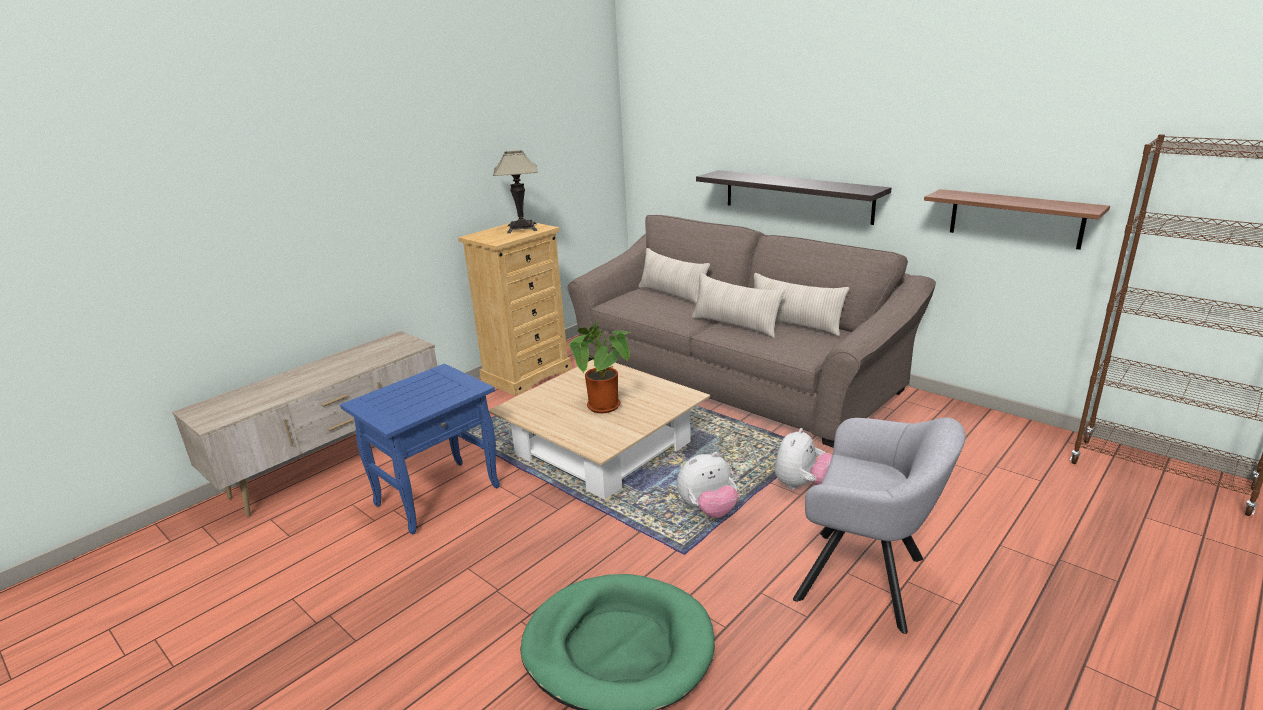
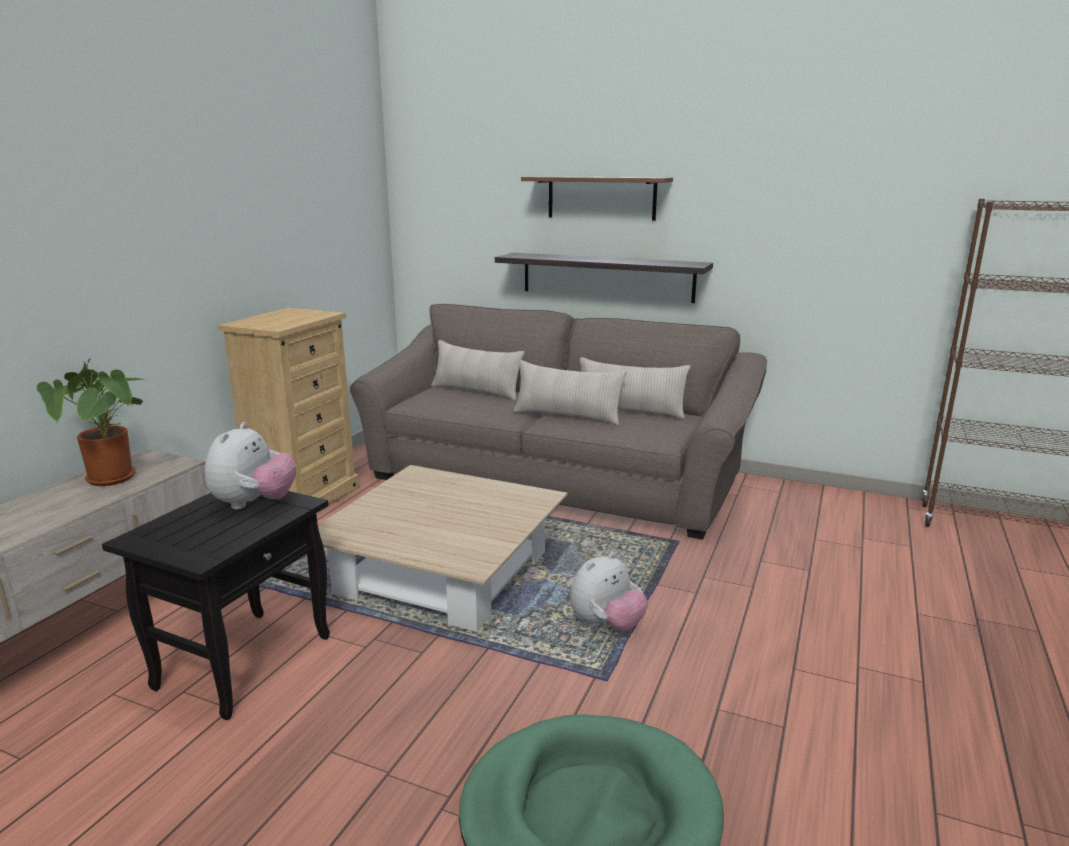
camera: 20 degrees left, 5 degrees down
blue side table [340,364,500,535] -> black side table [102,491,330,720]
table lamp [493,150,538,233] -> none
potted plant [568,319,631,413] -> potted plant moved to [37,358,147,486]
plush toy [775,428,832,489] -> plush toy moved to [205,422,296,509]
grey armchair [793,417,965,634] -> none
shelf [924,189,1110,250] -> shelf moved to [521,176,673,221]

